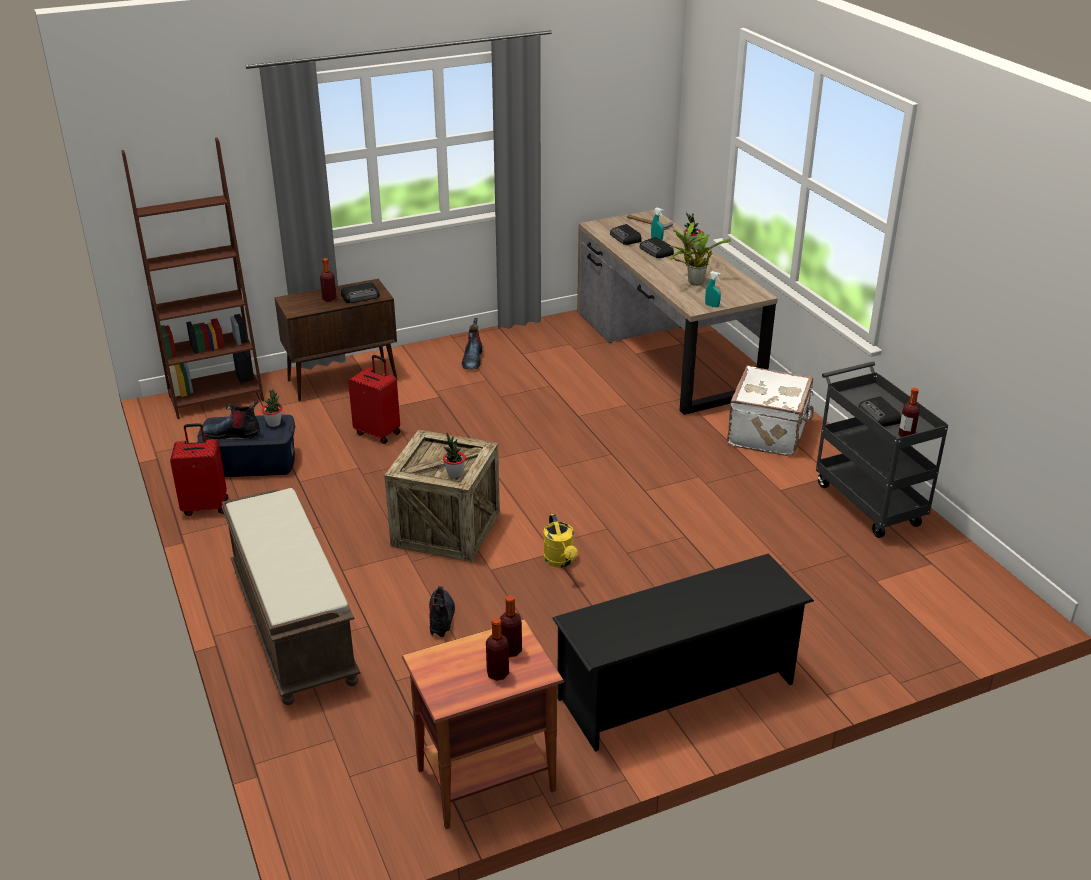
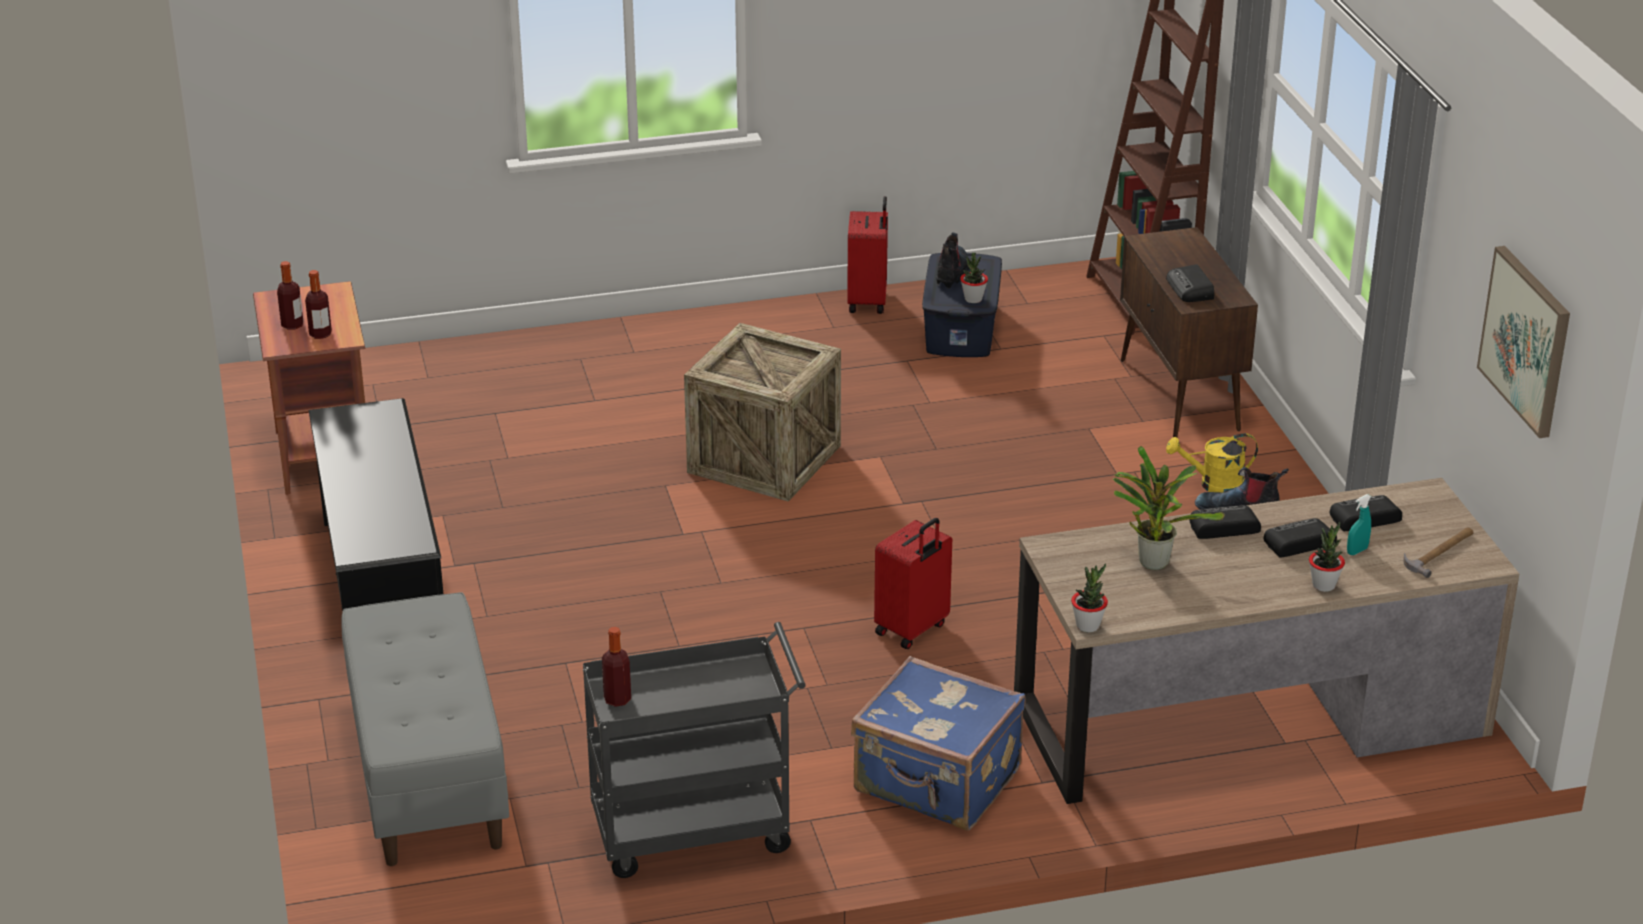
camera: 100 degrees right, 0 degrees up
brown bench [221,488,360,705] -> none
bottle [320,258,337,302] -> none
red suitcase [348,355,400,444] -> red suitcase moved to [874,518,952,649]
boot [429,586,455,637] -> none
potted plant [443,433,466,478] -> potted plant moved to [1071,563,1108,632]
yellow watering can [543,514,578,568] -> yellow watering can moved to [1166,433,1258,492]
turquoise spray bottle [705,271,721,308] -> none
white suitcase [727,366,814,456] -> blue suitcase [851,656,1026,830]
radio [859,396,901,427] -> radio moved to [1189,505,1261,539]
none -> grey bench [342,592,509,866]
none -> picture [1477,246,1570,438]

